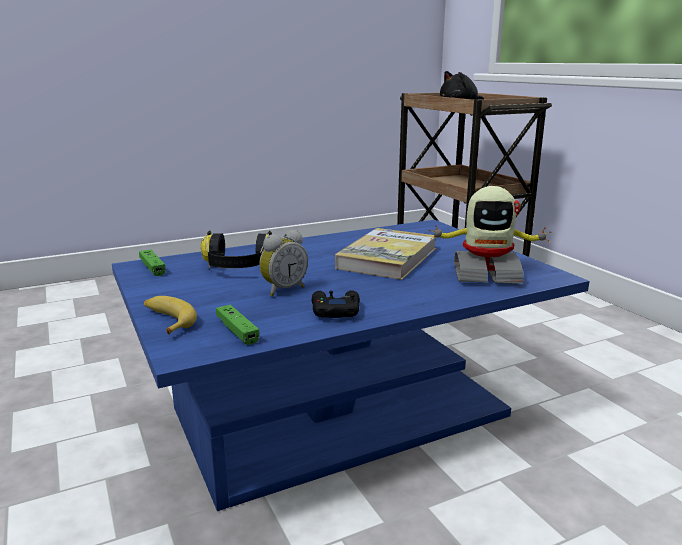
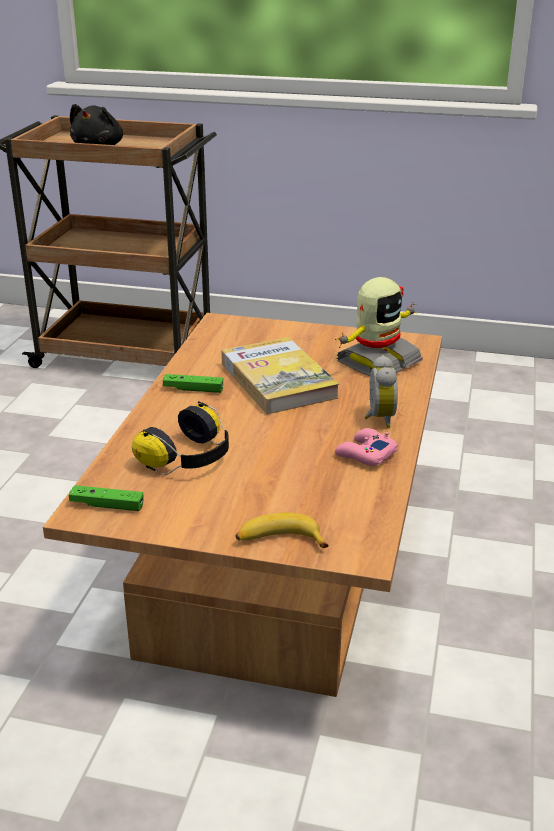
camera: 50 degrees left, 10 degrees up
blue coffee table [112,220,590,511] -> brown coffee table [43,313,442,697]
green game controller [216,305,259,345] -> green game controller moved to [163,374,223,393]
alarm clock [259,230,308,297] -> alarm clock moved to [364,355,398,428]
black game controller [312,290,360,318] -> pink game controller [335,428,398,466]

